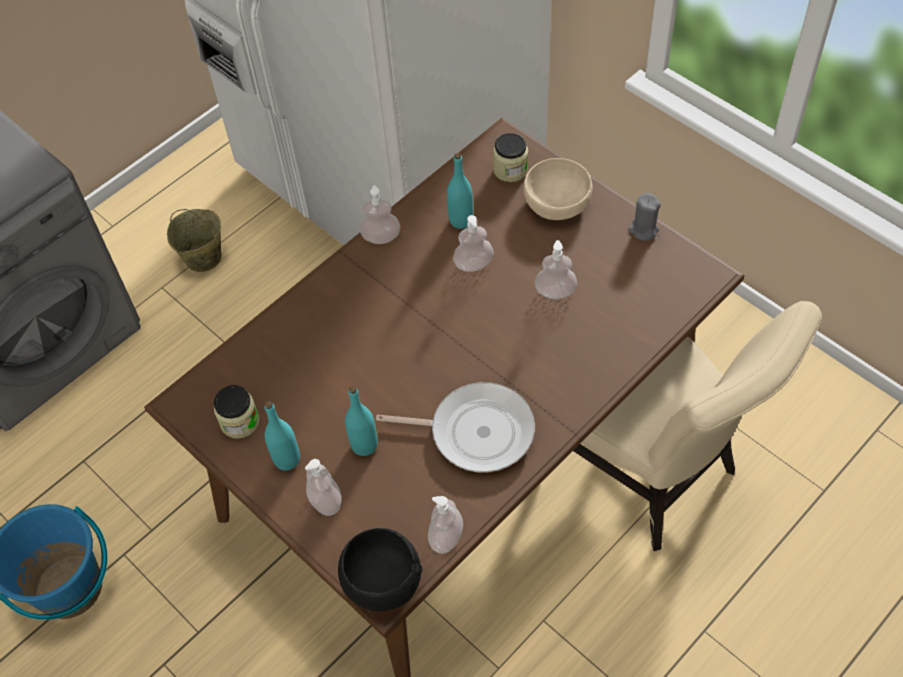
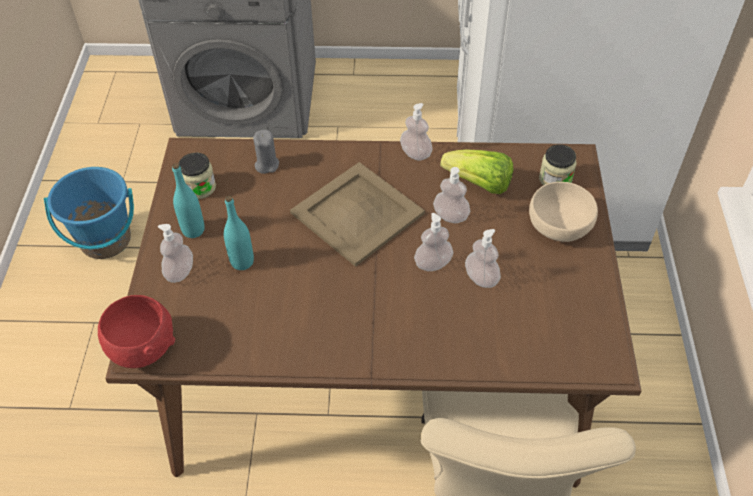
camera: 45 degrees right, 5 degrees down
beige bucket [167,209,222,272] -> none
black bowl [338,528,423,611] -> red bowl [98,295,175,368]
frying pan [376,382,535,473] -> none
soap dispenser [428,496,463,554] -> soap dispenser moved to [414,213,453,271]
turquoise bottle [447,153,473,229] -> lettuce [440,149,513,194]
grey candle [628,193,661,241] -> grey candle moved to [253,130,279,174]
none -> beige tray [290,162,425,267]

